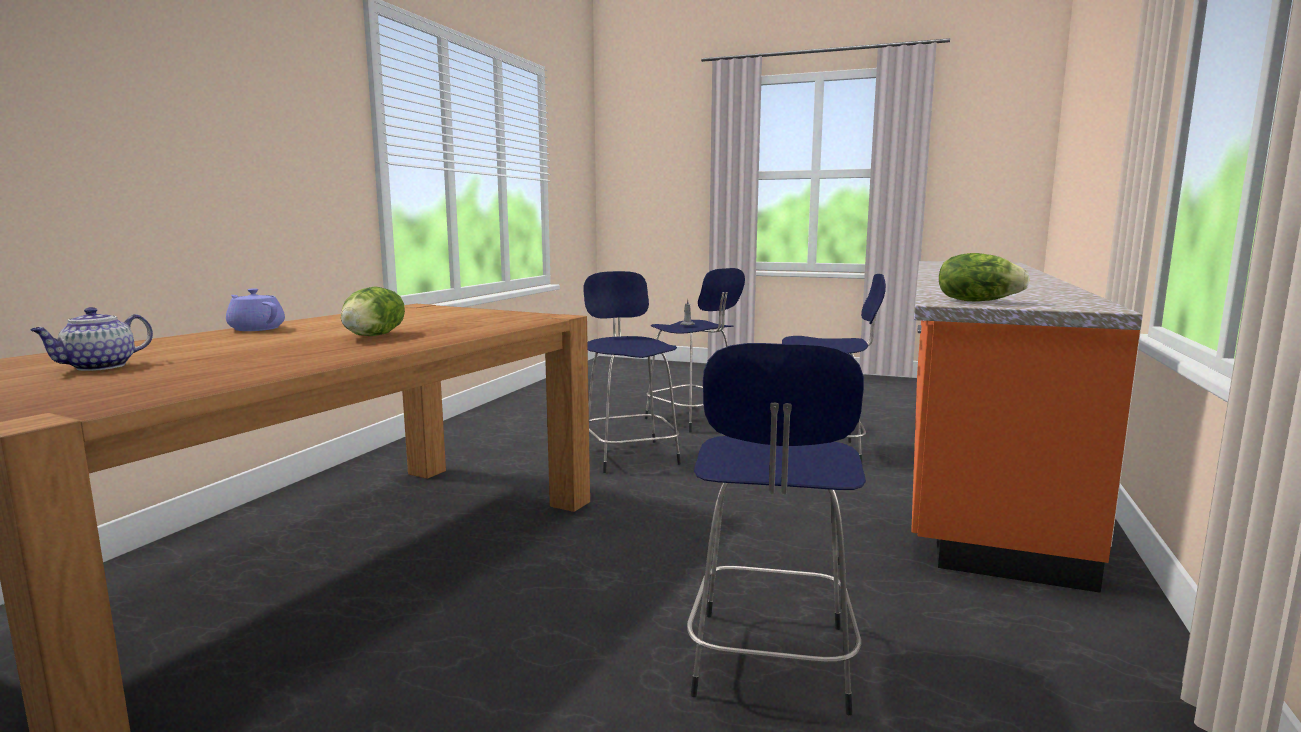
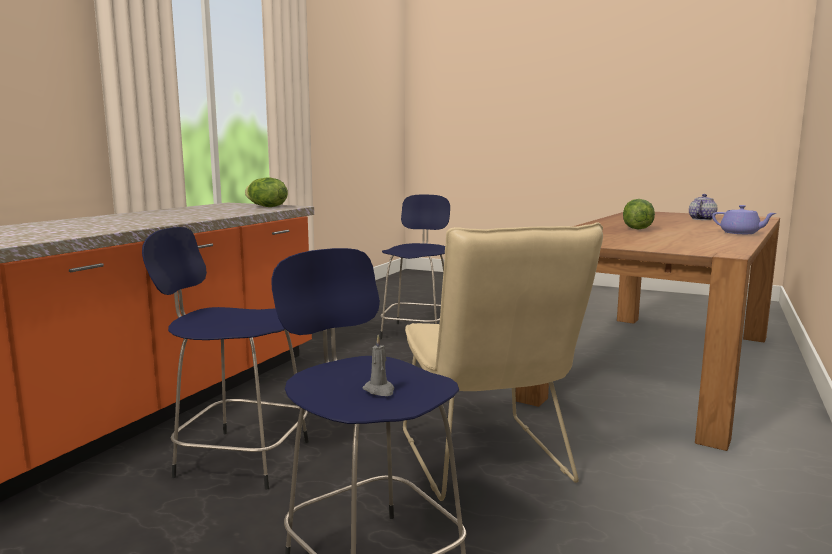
camera: 175 degrees left, 0 degrees up
blue stool [583,271,681,473] -> beige chair [403,222,603,501]

